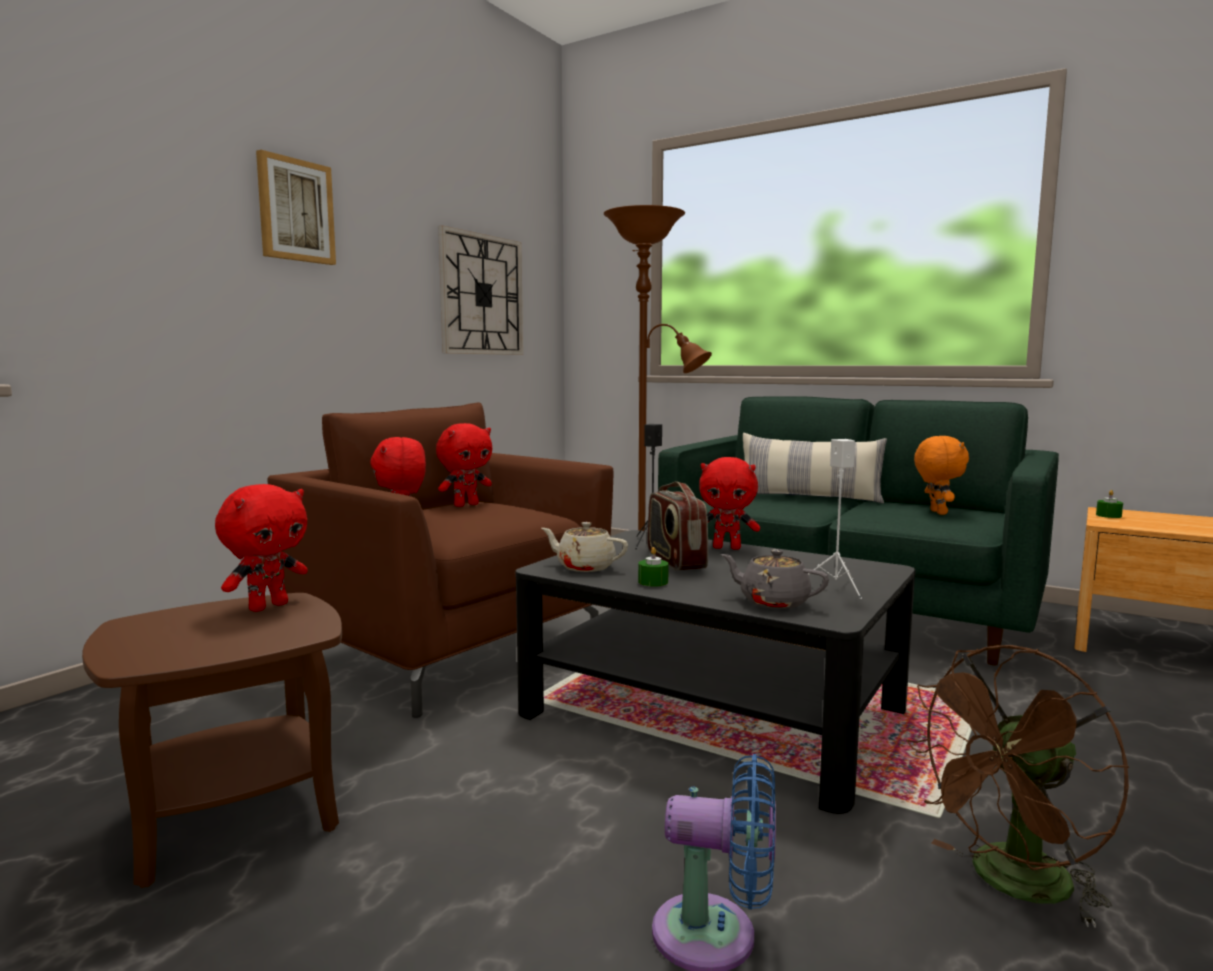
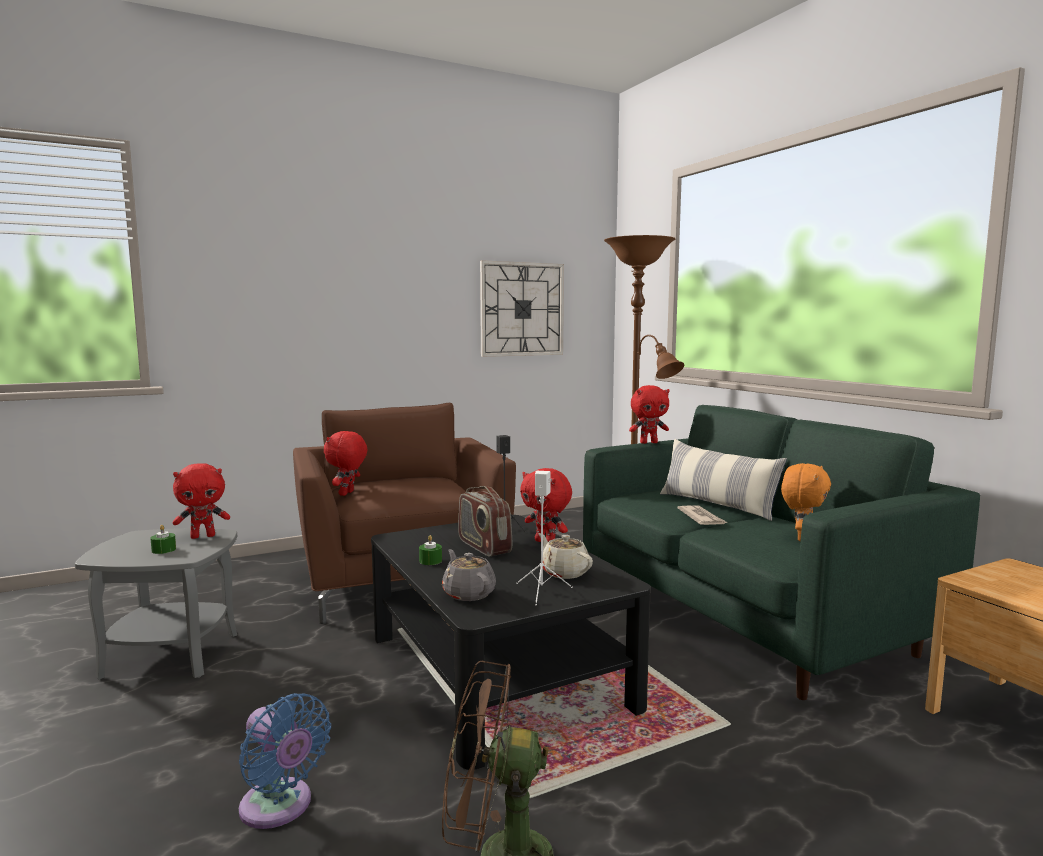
camera: 30 degrees right, 0 degrees up
brown side table [82,593,342,888] -> grey side table [75,528,237,680]
picture [256,150,336,265] -> none
red plush toy [436,423,492,507] -> red plush toy moved to [629,385,669,444]
beige teapot [541,522,628,572] -> beige teapot moved to [538,533,593,579]
radio [647,481,708,570] -> radio turned 45 degrees counterclockwise [458,486,512,556]
green candle [1096,490,1123,518] -> green candle moved to [150,525,176,554]
none -> newspaper [677,505,728,525]

